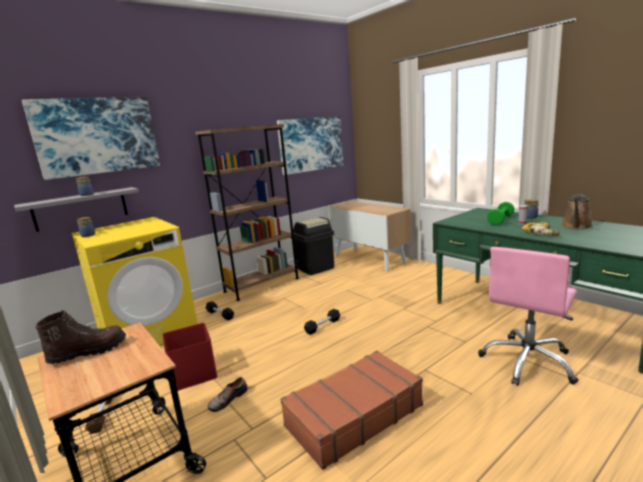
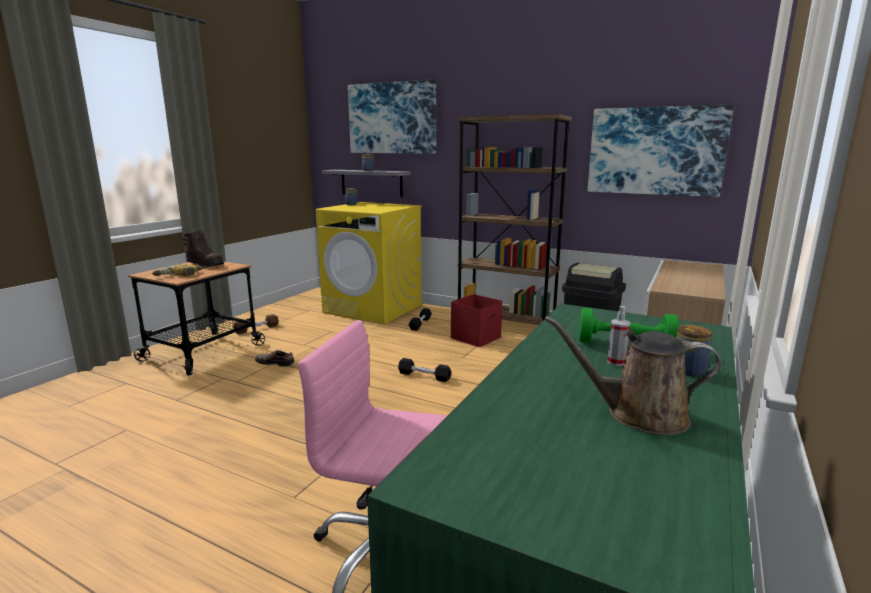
camera: 65 degrees right, 0 degrees up
red storage box [163,323,218,391] -> red storage box moved to [450,294,503,347]
brown suitcase [281,350,423,470] -> none
power drill [522,220,562,236] -> power drill moved to [152,264,208,277]

